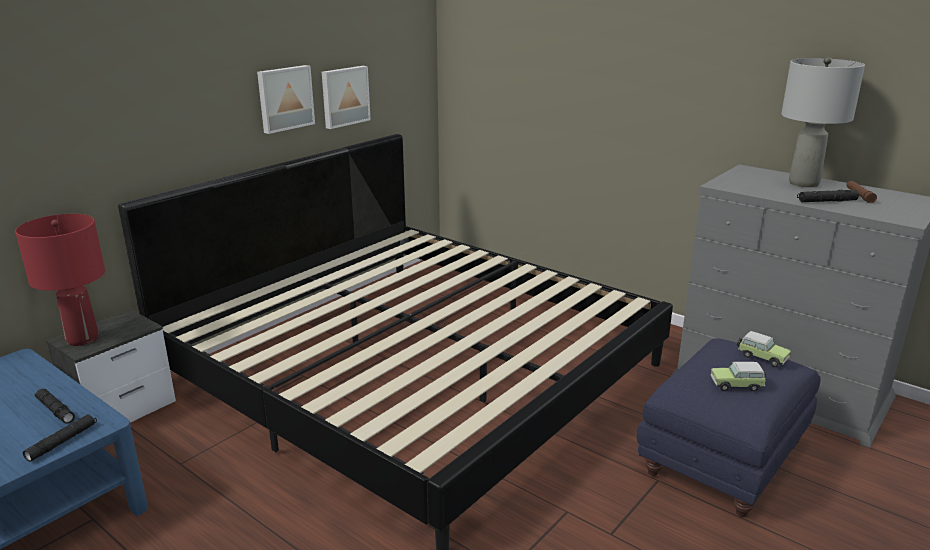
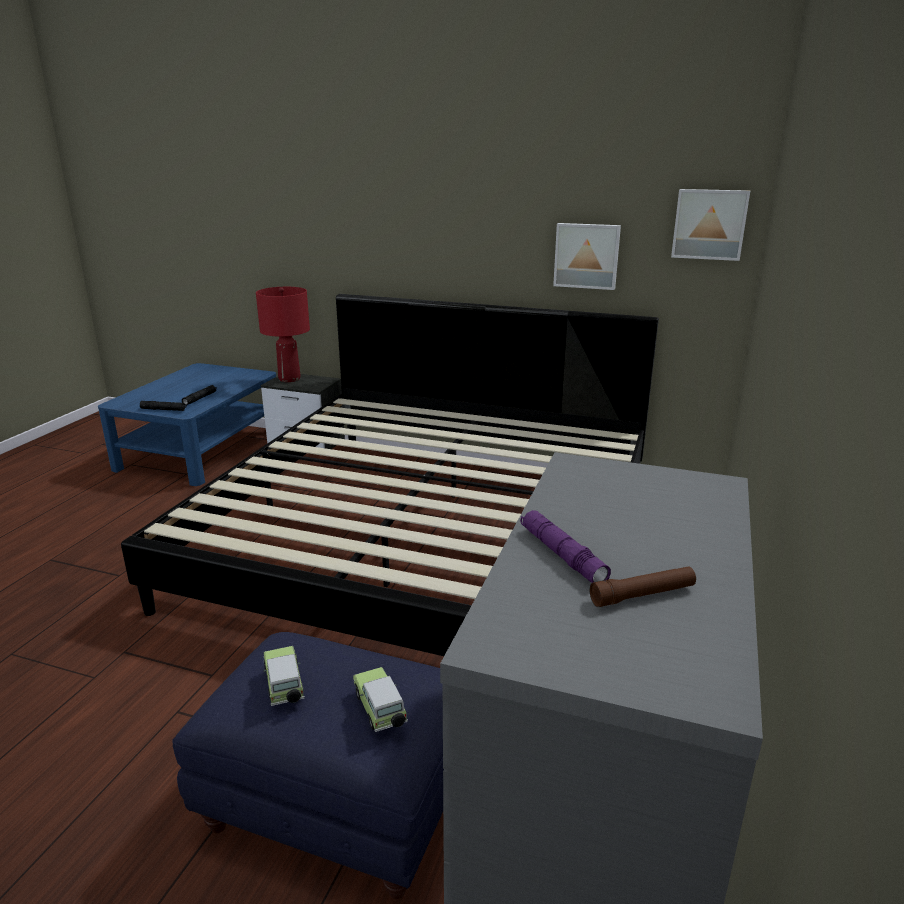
camera: 70 degrees right, 0 degrees up
picture [257,65,315,134] -> picture moved to [671,189,750,261]
toy car [737,331,791,367] -> toy car turned 135 degrees clockwise [353,667,408,732]
grey table lamp [781,57,865,187] -> none
black flashlight [797,190,859,202] -> purple flashlight [520,510,611,583]

